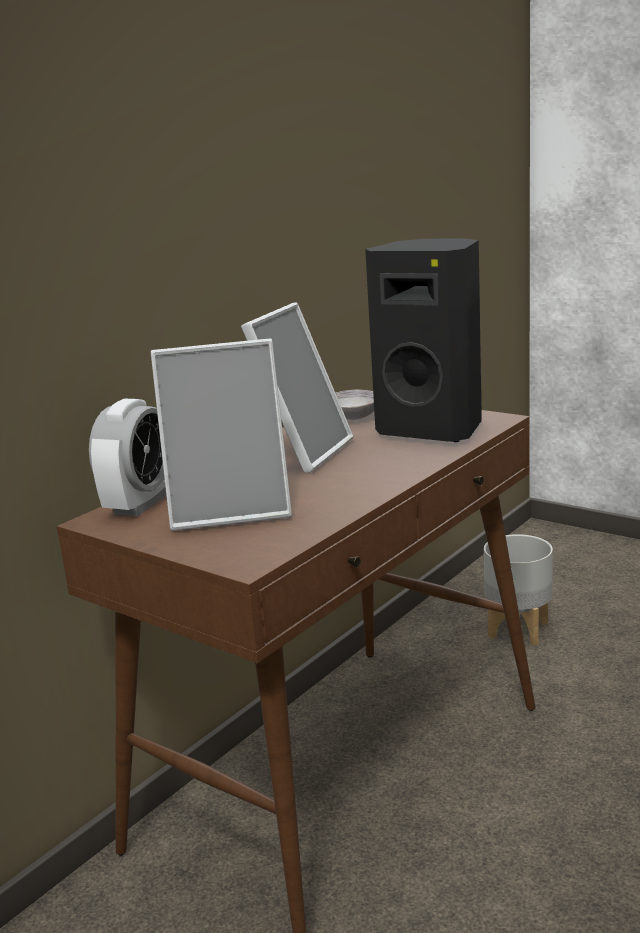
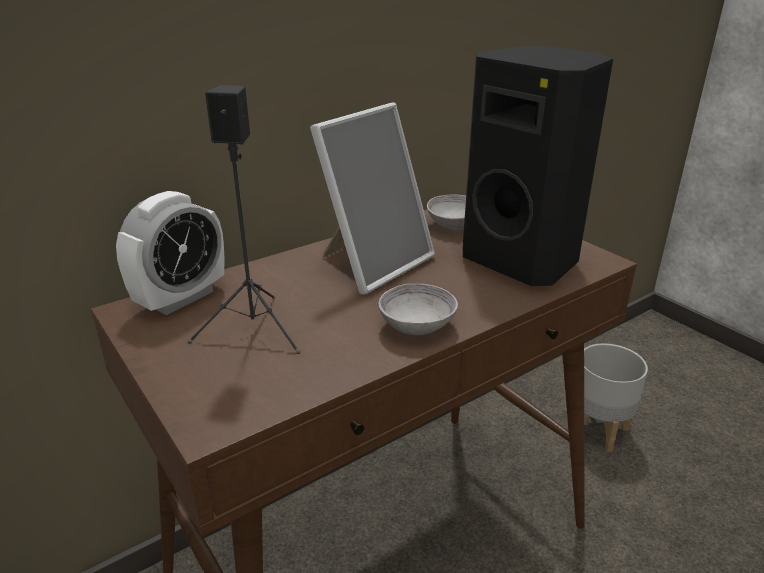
camera: 15 degrees right, 10 degrees up
picture frame [151,339,292,531] -> black speaker [188,85,300,354]
none -> grey bowl [378,284,458,335]

